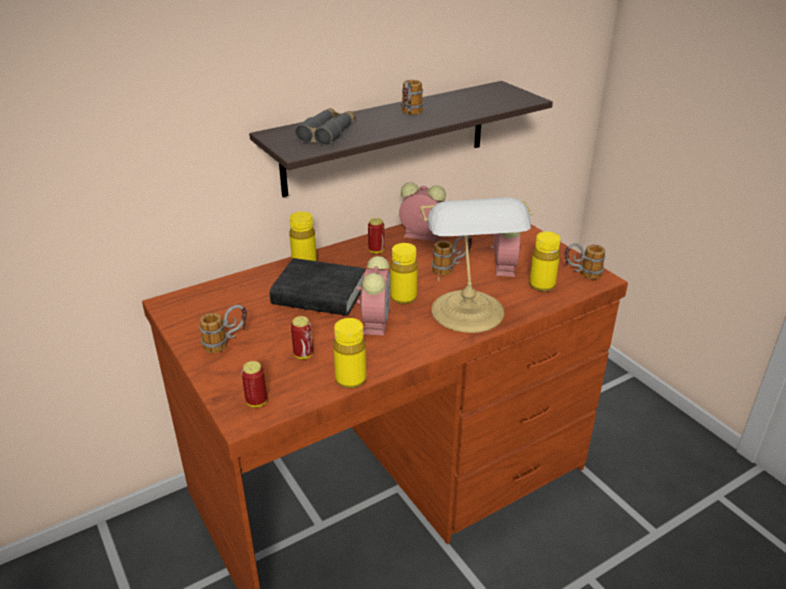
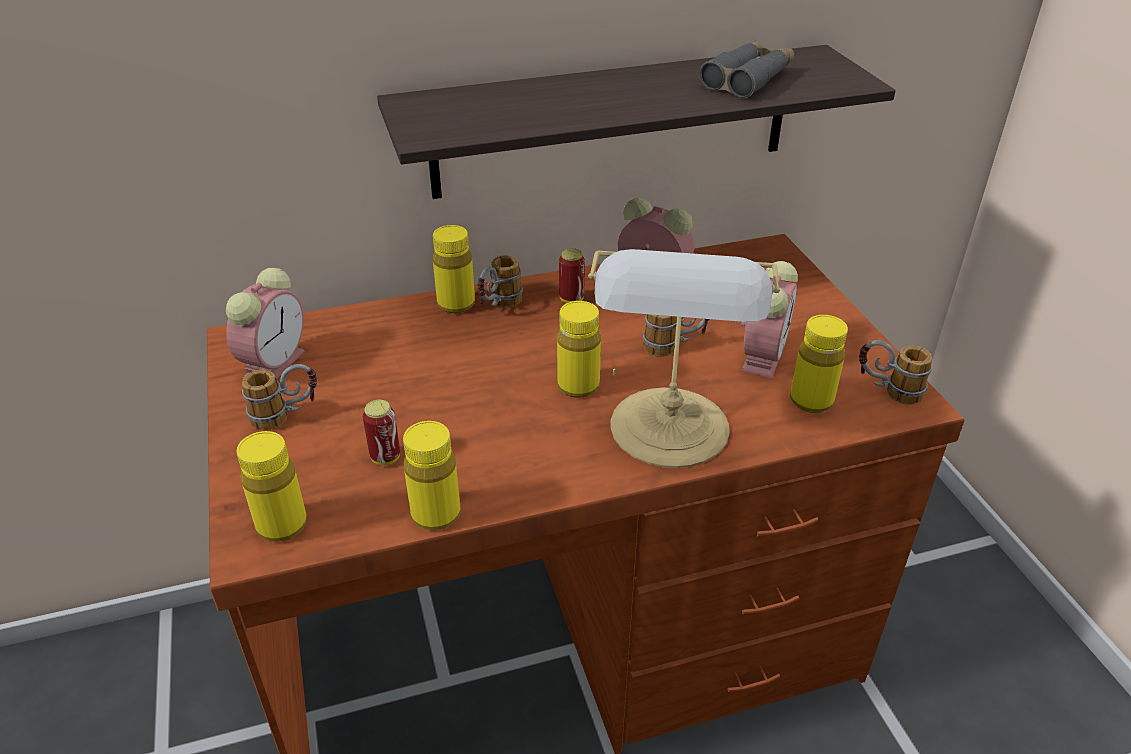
camera: 15 degrees right, 5 degrees up
can [241,361,267,407] -> yellow bottle [236,431,307,542]
black book [270,258,365,316] -> none
grey binoculars [295,108,356,146] -> grey binoculars moved to [699,41,794,98]
alarm clock [357,256,391,336] -> alarm clock moved to [226,268,305,380]
mug [401,80,423,115] -> mug moved to [477,255,523,307]

